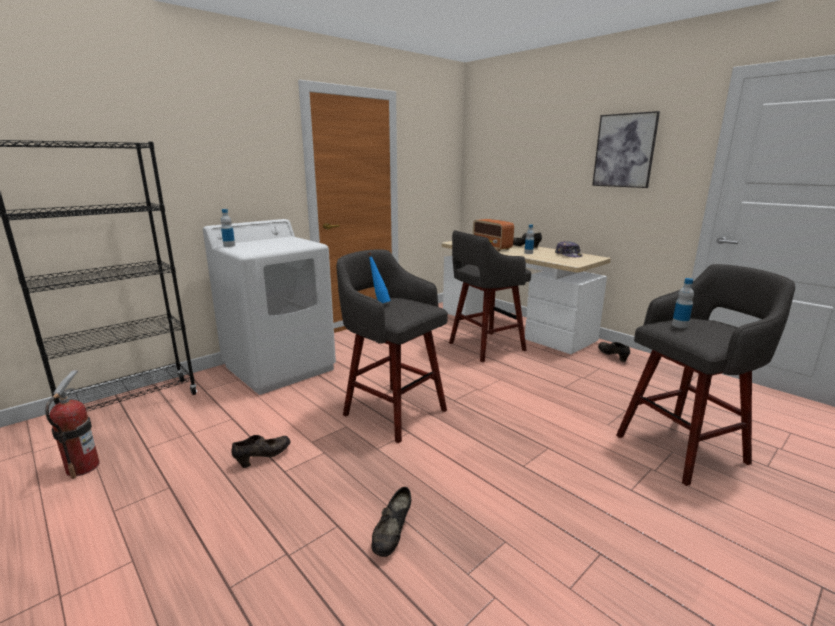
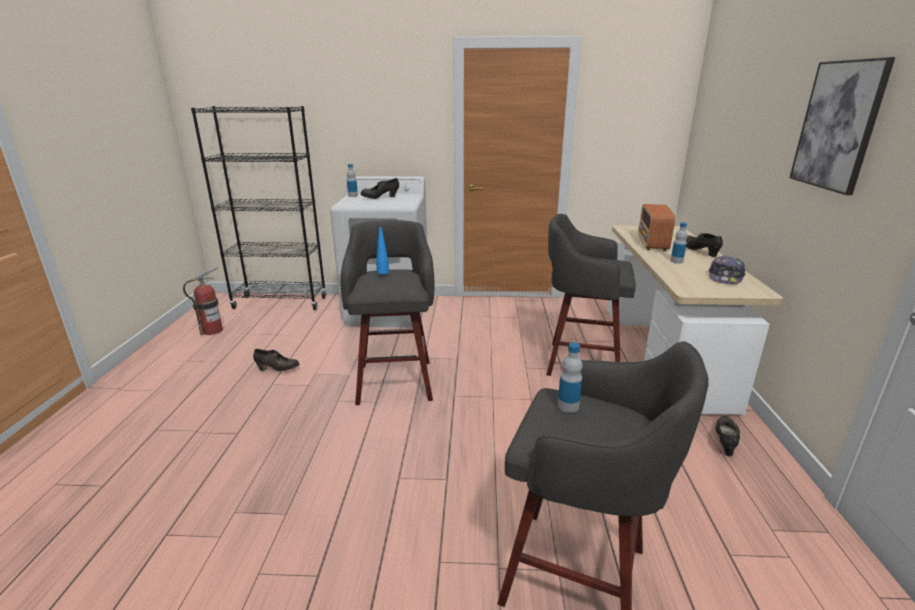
camera: 45 degrees right, 5 degrees up
black shoe [371,487,411,557] -> black shoe moved to [361,178,399,199]

